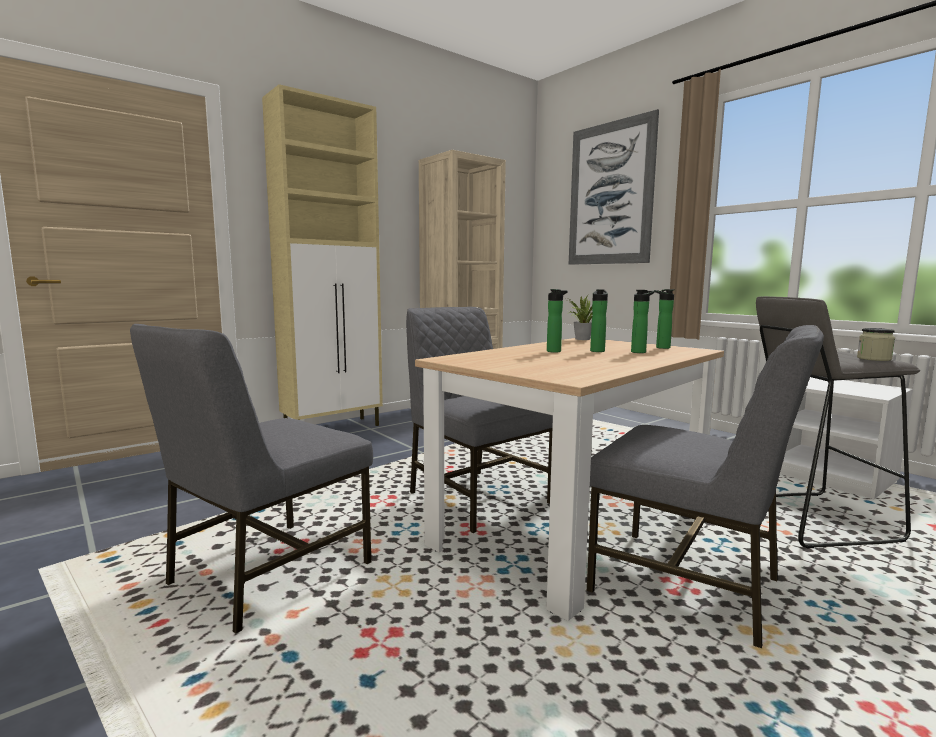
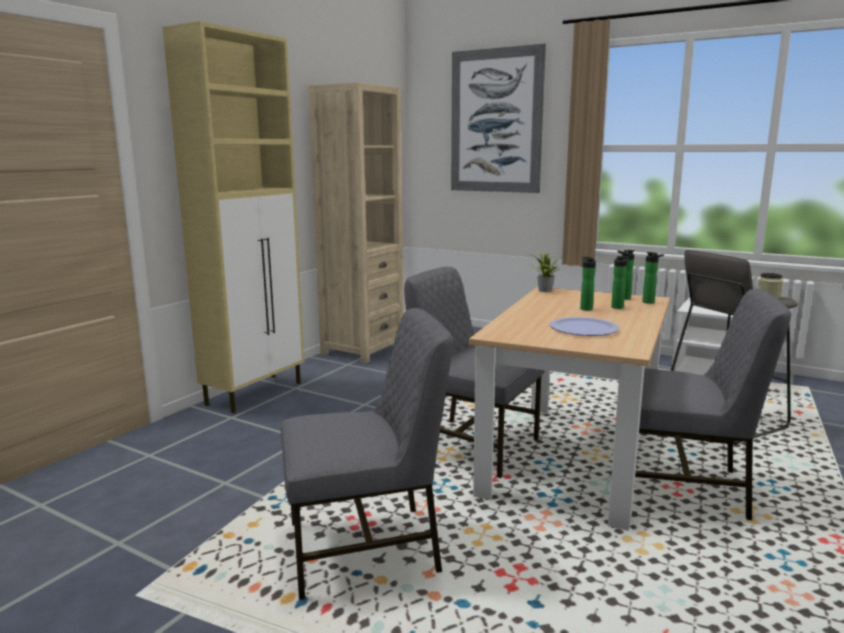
camera: 20 degrees left, 5 degrees up
grey chair [130,324,373,634] -> grey chair turned 120 degrees counterclockwise [281,308,453,600]
bottle [547,289,567,353] -> bottle moved to [642,252,664,304]
none -> plate [549,317,620,336]

